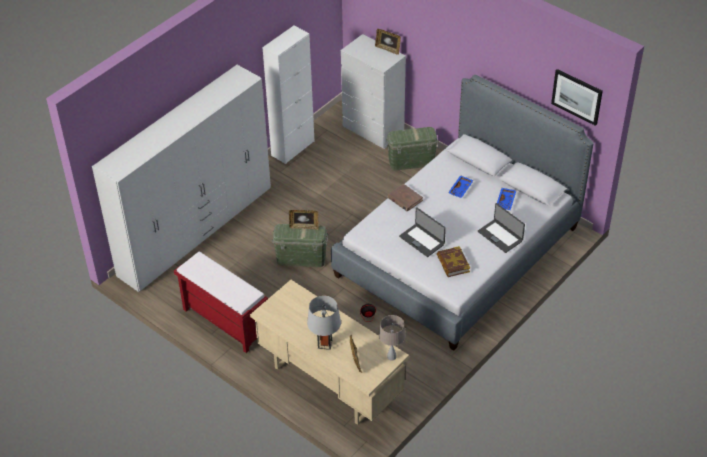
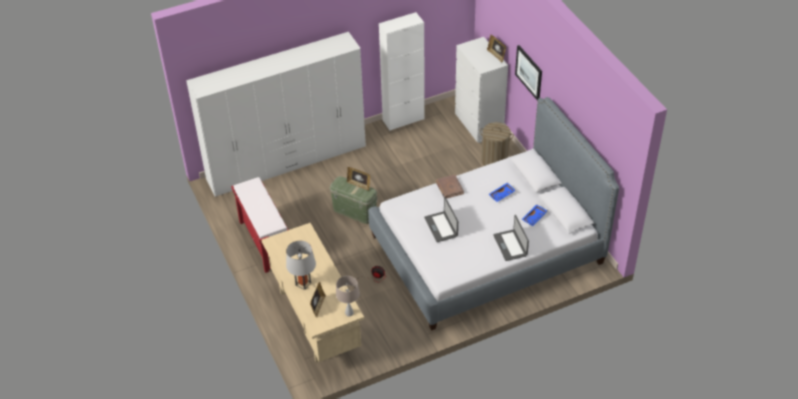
camera: 25 degrees right, 0 degrees up
green storage box [386,127,439,171] -> laundry basket [480,122,514,166]
book [437,246,470,277] -> none
picture [551,69,603,126] -> picture moved to [515,45,542,101]

